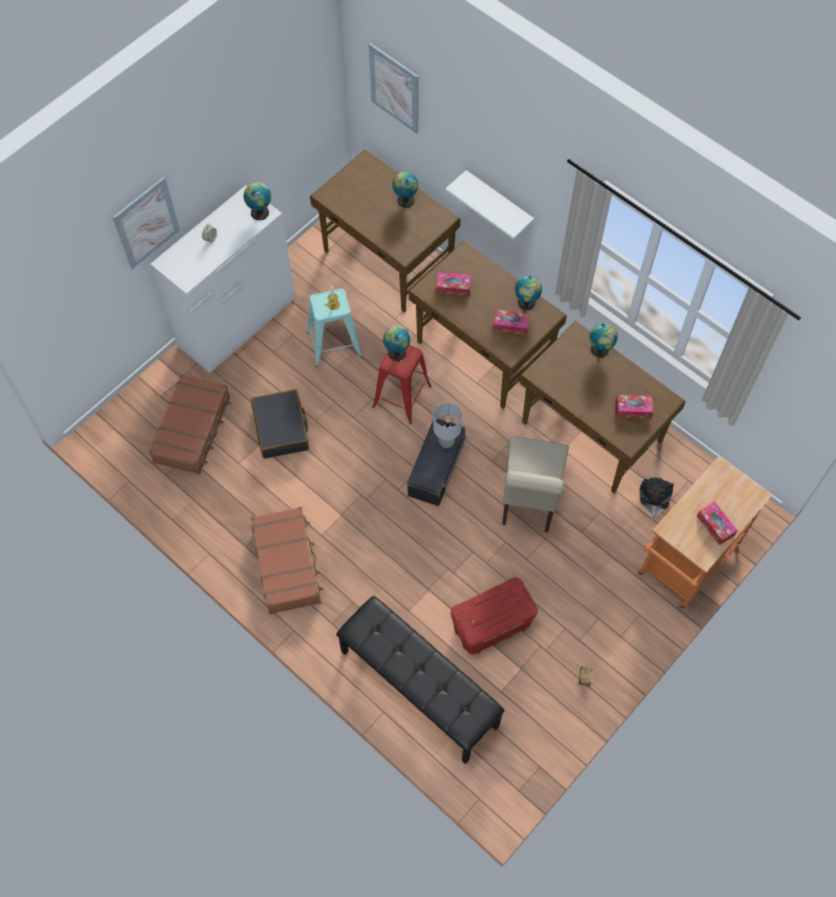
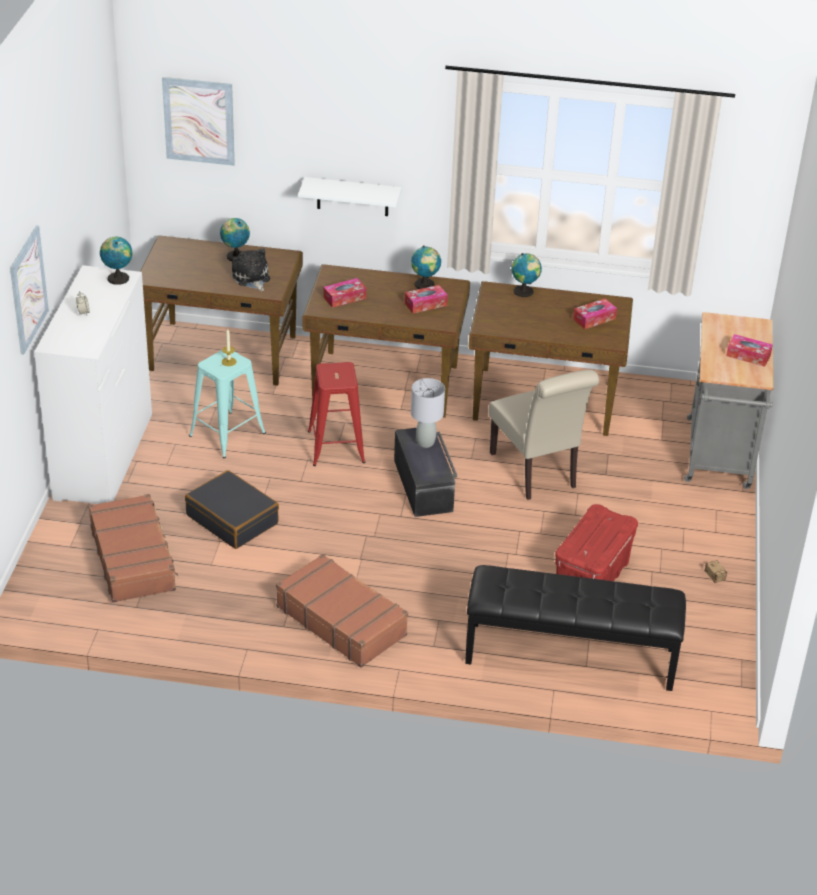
camera: 35 degrees left, 25 degrees down
globe [383,326,410,361] -> none
orange cart [637,456,773,609] -> grey cart [684,312,774,489]
plush toy [640,477,674,519] -> plush toy moved to [232,248,270,291]

